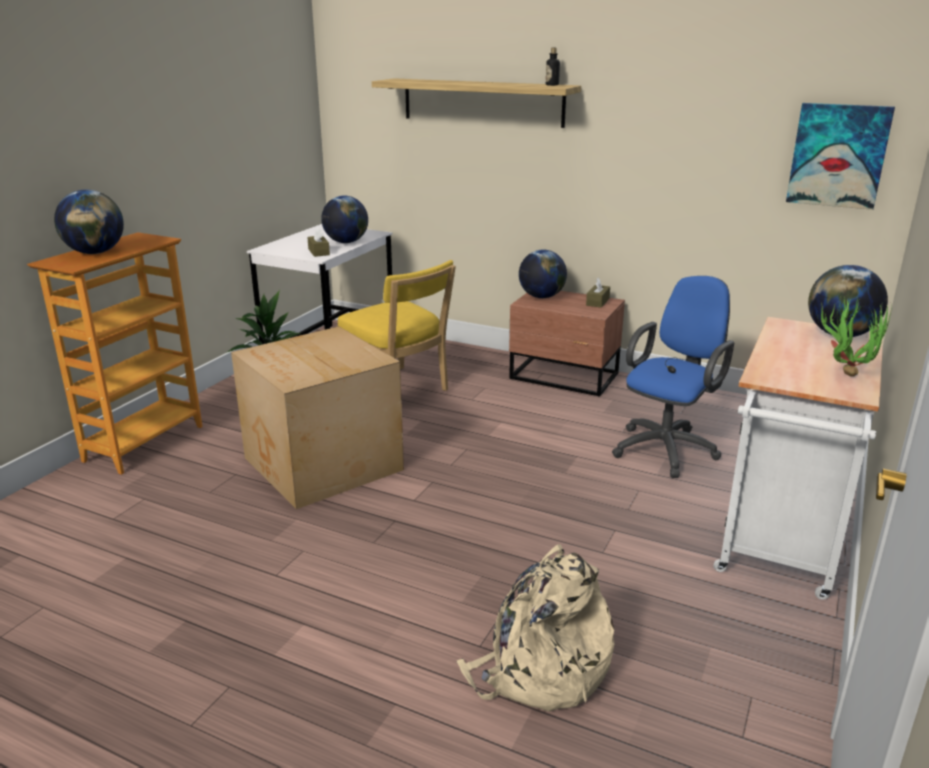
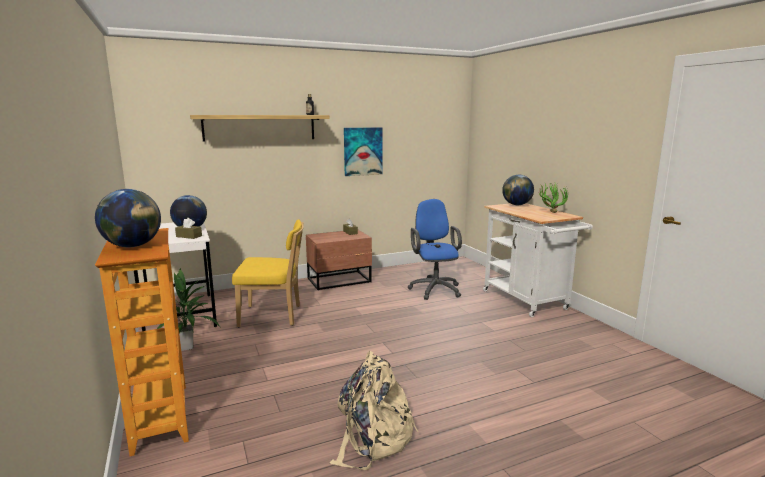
camera: 50 degrees left, 10 degrees down
cardboard box [231,326,404,509] -> none
beige backpack [456,545,614,712] -> beige backpack moved to [330,351,418,470]
globe [519,250,567,298] -> none
picture [786,103,895,210] -> picture moved to [344,127,382,176]

